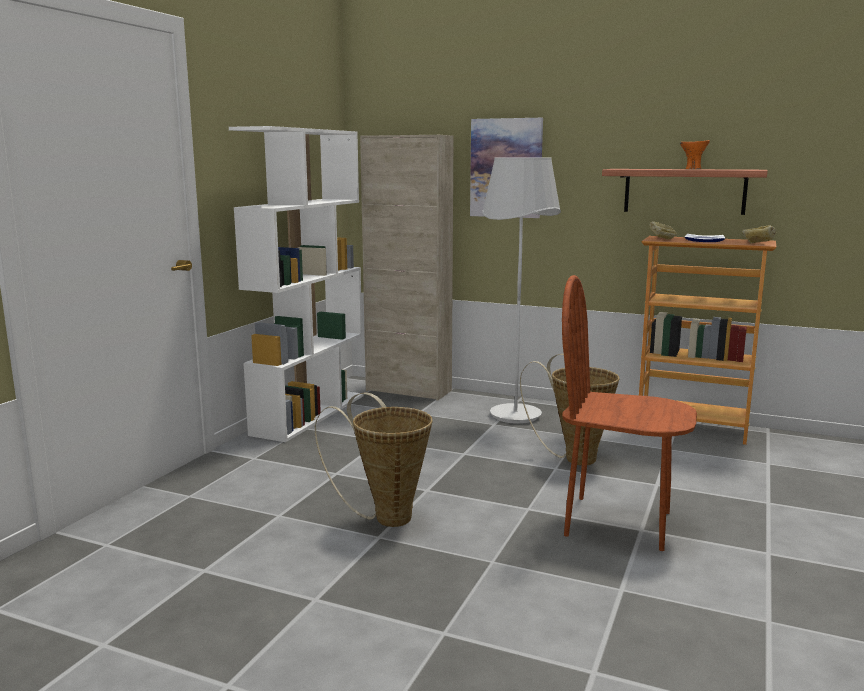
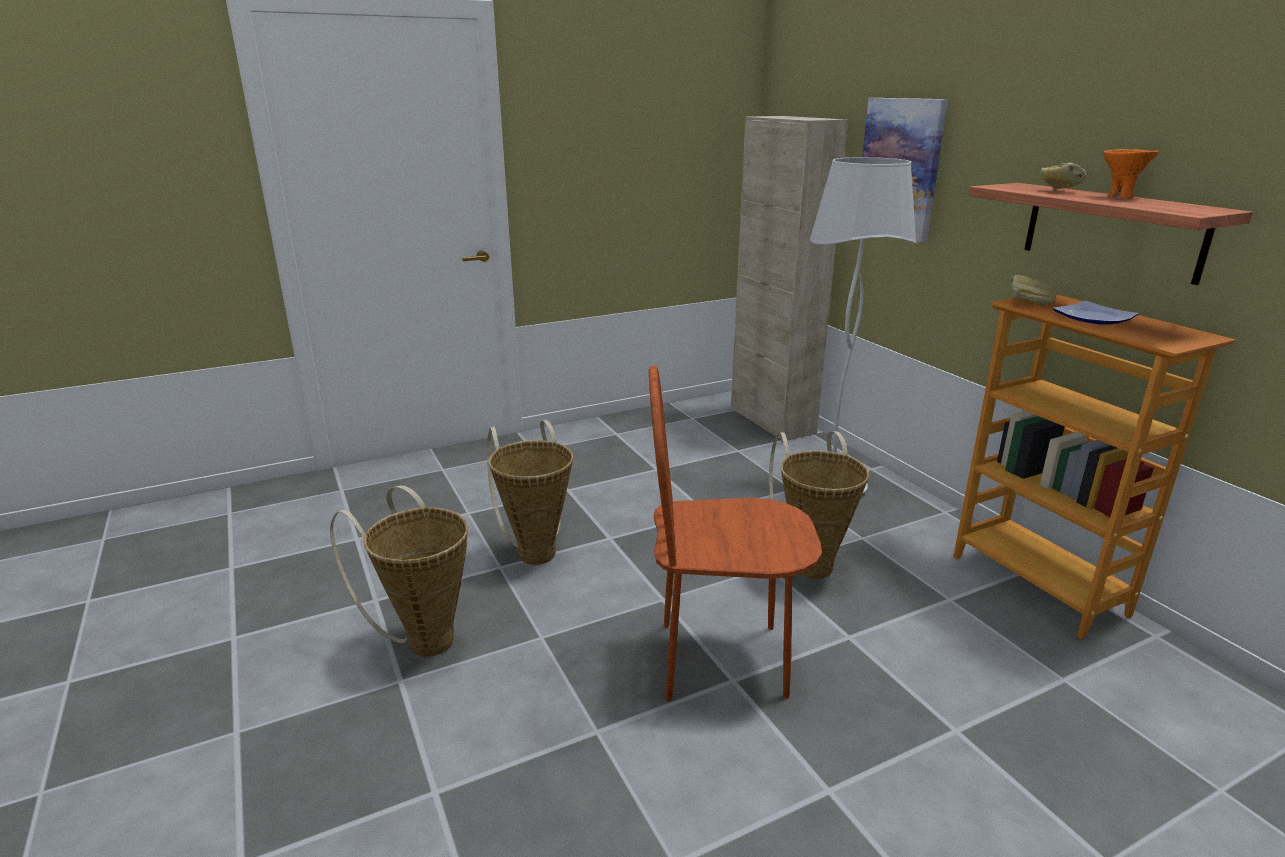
camera: 40 degrees right, 10 degrees up
white bookcase [229,126,364,442] -> none
brown chair [562,275,697,551] -> brown chair turned 60 degrees counterclockwise [649,366,822,701]
bread [742,225,776,244] -> bread moved to [1041,163,1087,190]
none -> basket [330,485,468,657]

